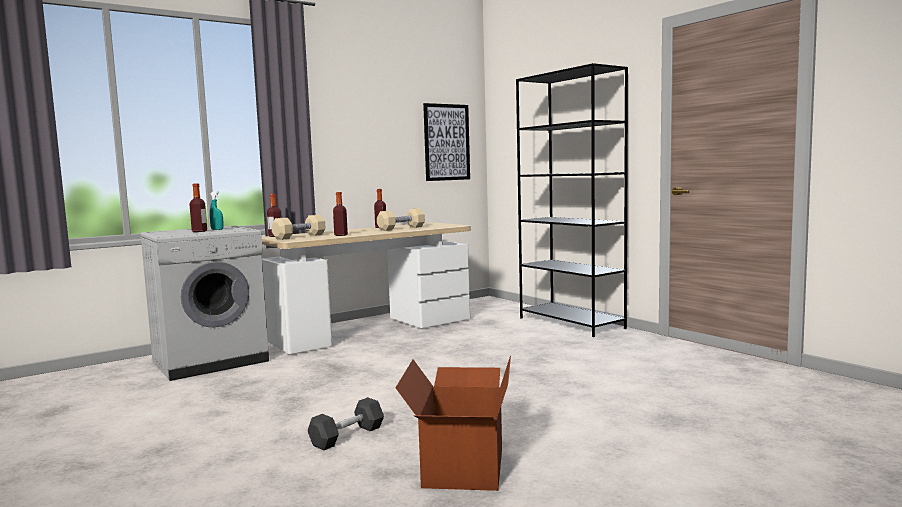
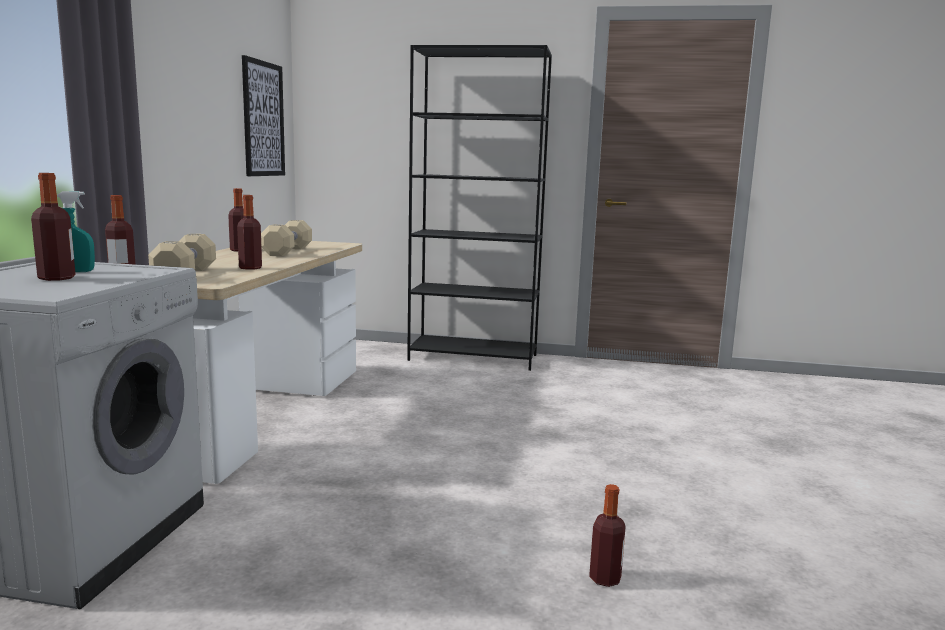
camera: 45 degrees left, 5 degrees up
black dumbbell [308,397,384,451] -> bottle [589,484,626,587]
cardboard box [395,355,511,491] -> none

